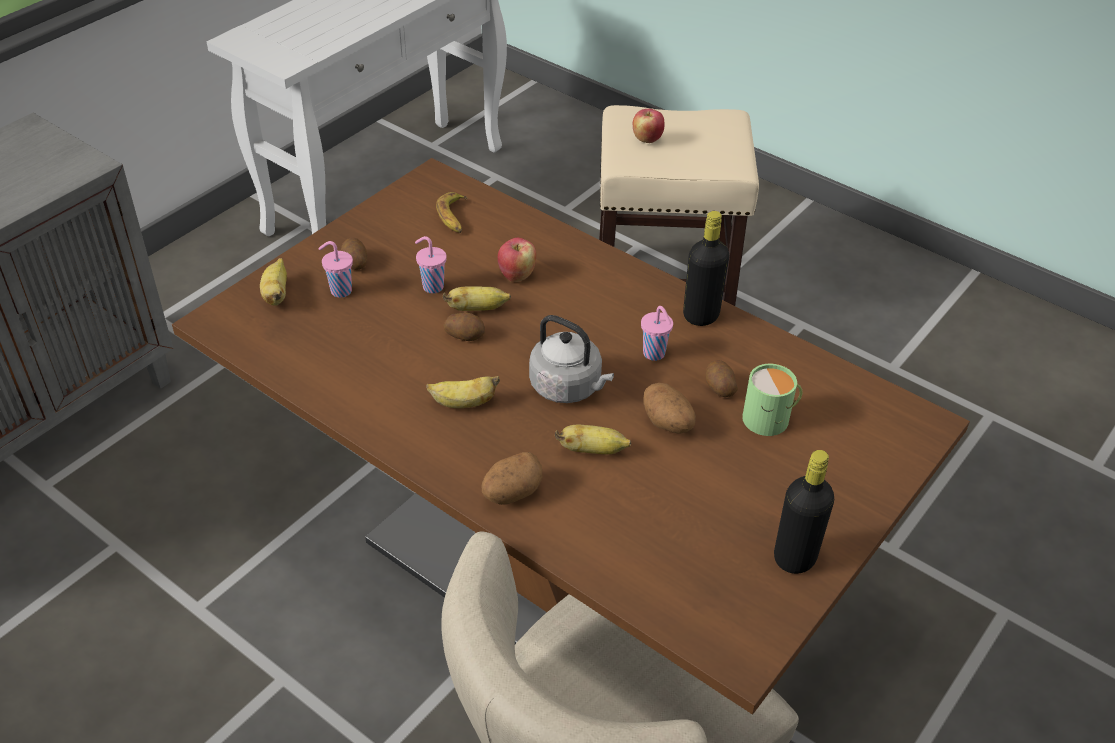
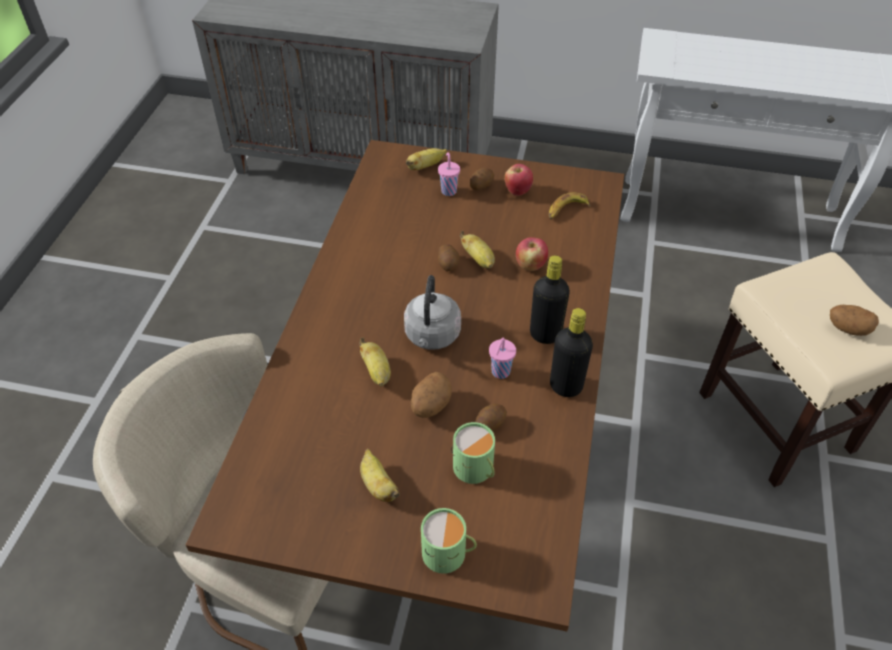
camera: 65 degrees right, 5 degrees up
pink cup [415,236,447,293] -> none
banana [426,376,500,408] -> banana moved to [360,449,400,502]
potato [482,452,542,505] -> potato moved to [830,305,879,336]
apple [633,109,665,143] -> apple moved to [505,164,533,196]
black bottle [774,450,834,574] -> black bottle moved to [530,255,570,344]
none -> green mug [421,508,477,574]

